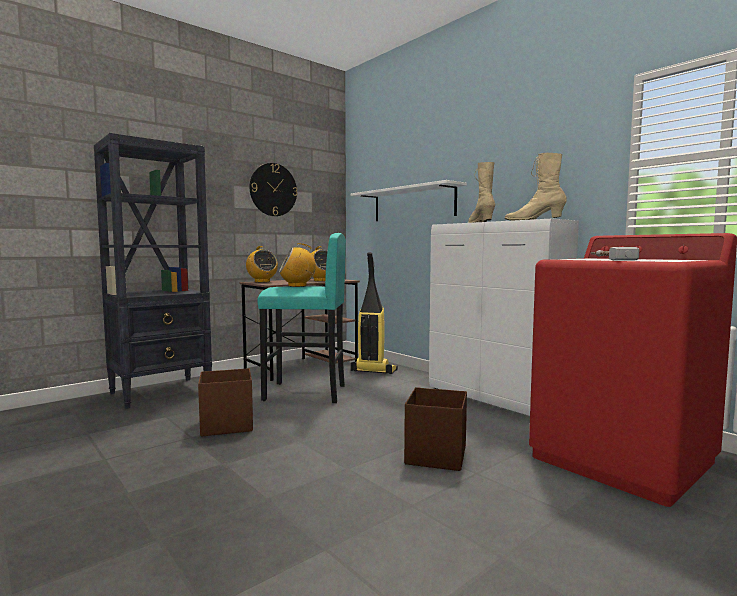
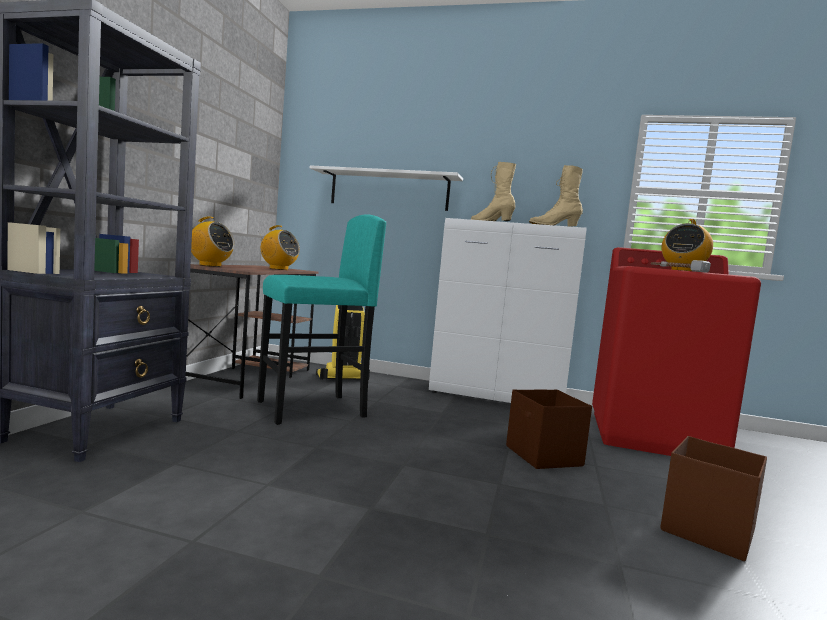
camera: 35 degrees left, 0 degrees up
brown storage box [198,368,253,437] -> brown storage box moved to [660,436,767,561]
wall clock [250,163,298,216] -> none
radio [279,243,316,287] -> radio moved to [661,219,713,272]

